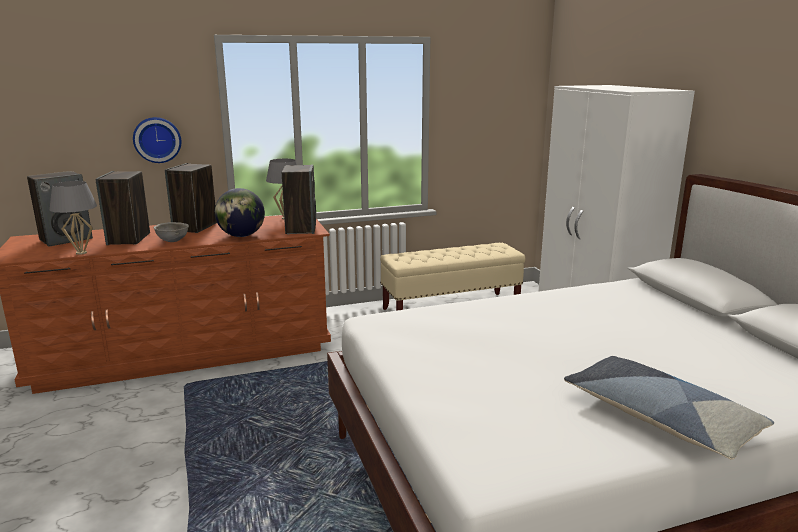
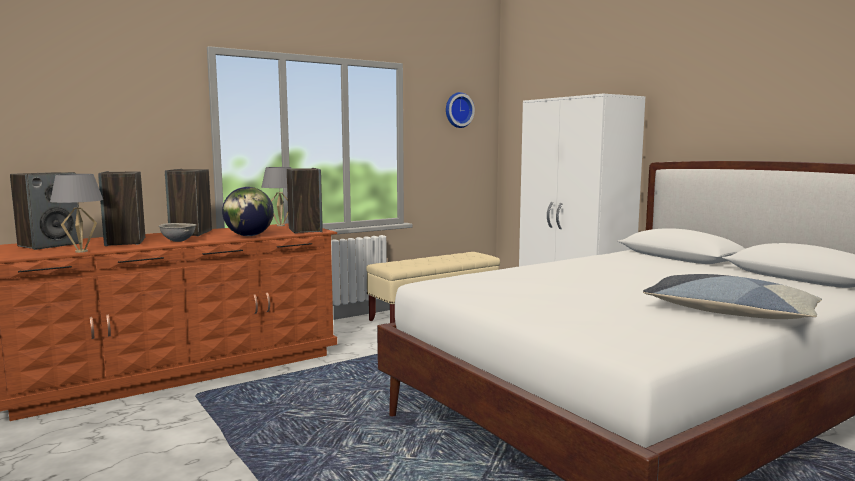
camera: 15 degrees left, 10 degrees down
wall clock [133,117,181,163] -> wall clock moved to [446,92,475,128]

